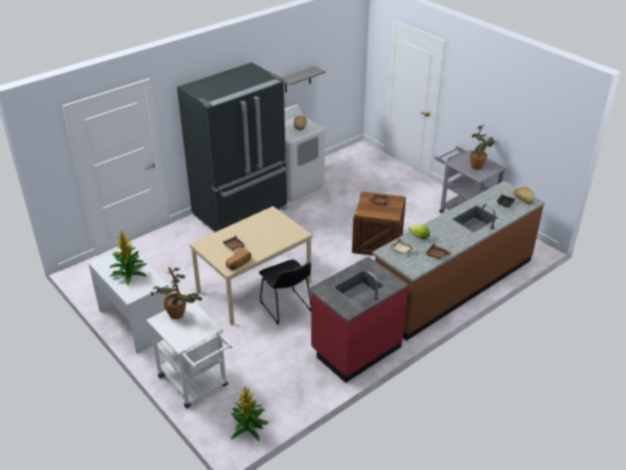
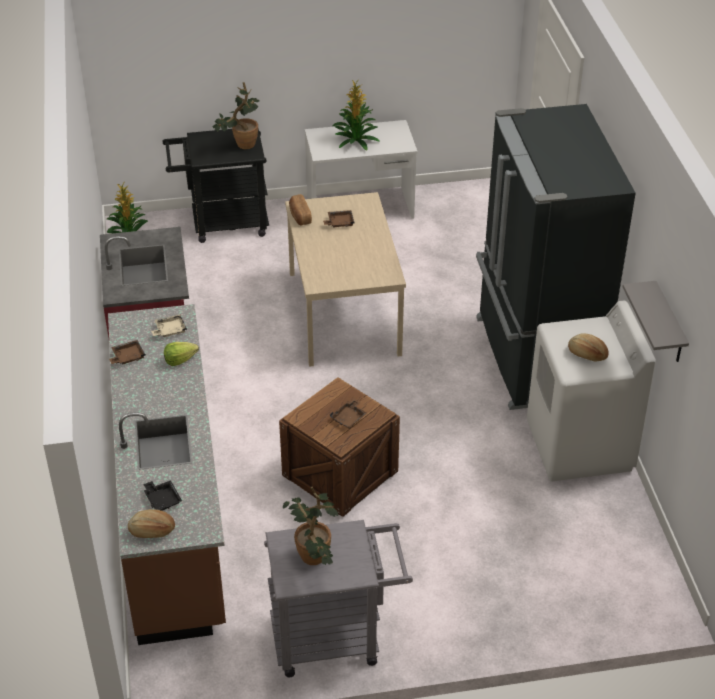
camera: 120 degrees right, 5 degrees up
white cart [146,302,232,408] -> black cart [163,129,269,243]
black chair [259,260,312,324] -> none

